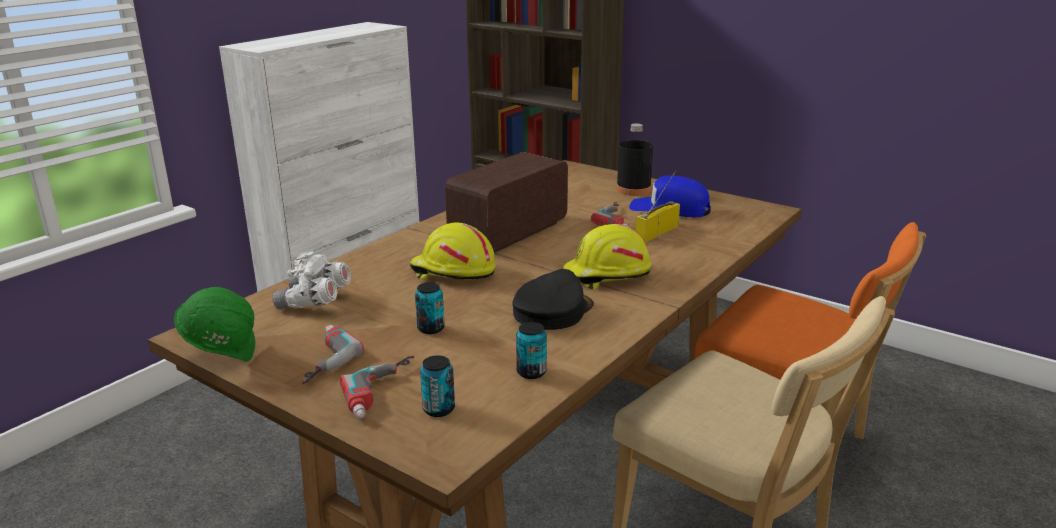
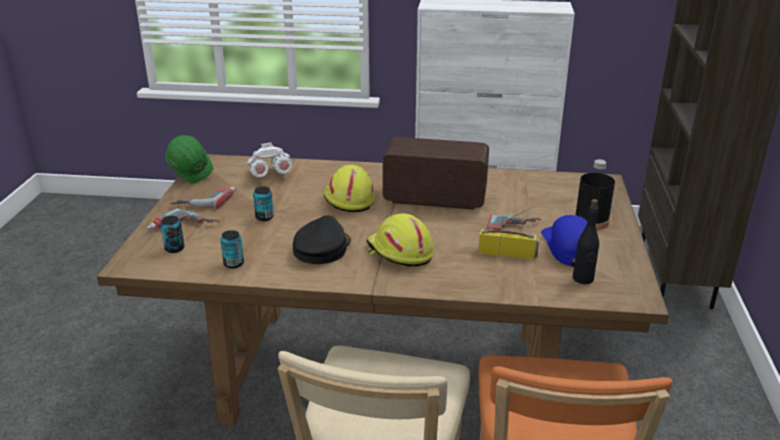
camera: 60 degrees right, 5 degrees up
black cap [512,269,594,330] -> black cap turned 75 degrees counterclockwise [293,215,351,264]
none -> black bottle [573,199,599,284]

